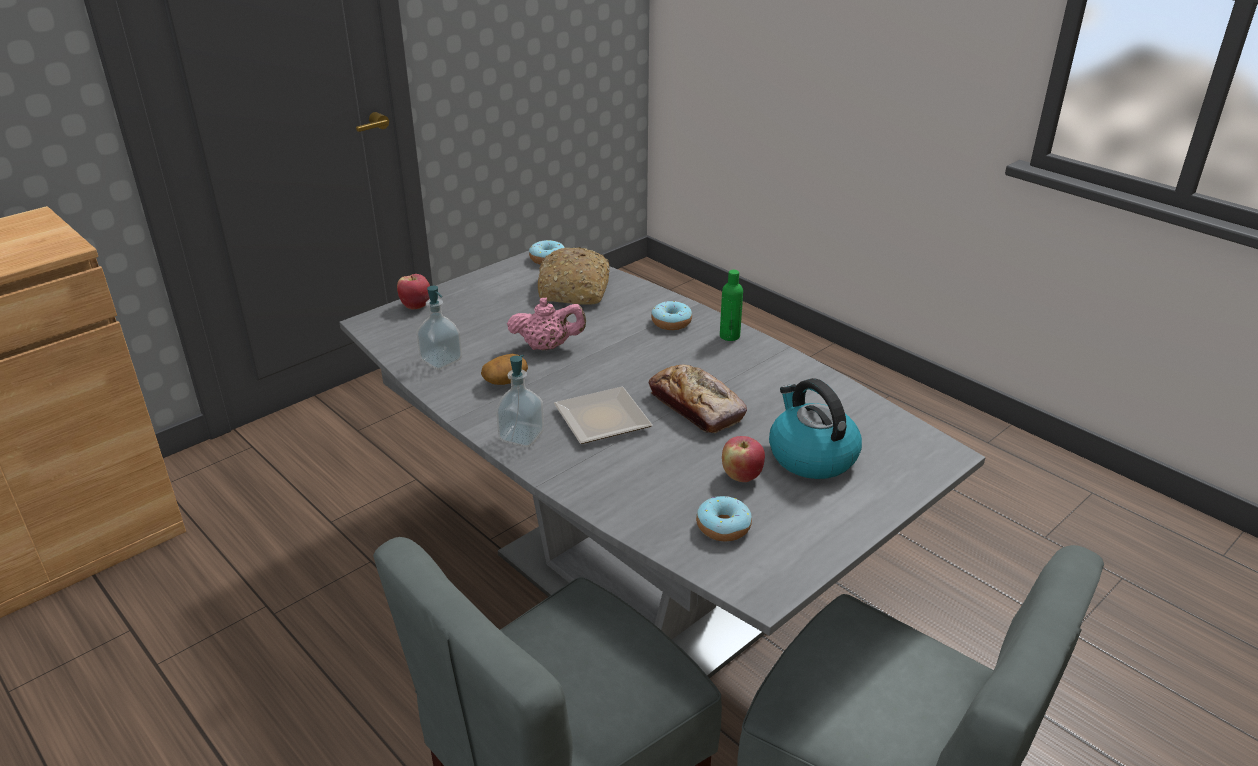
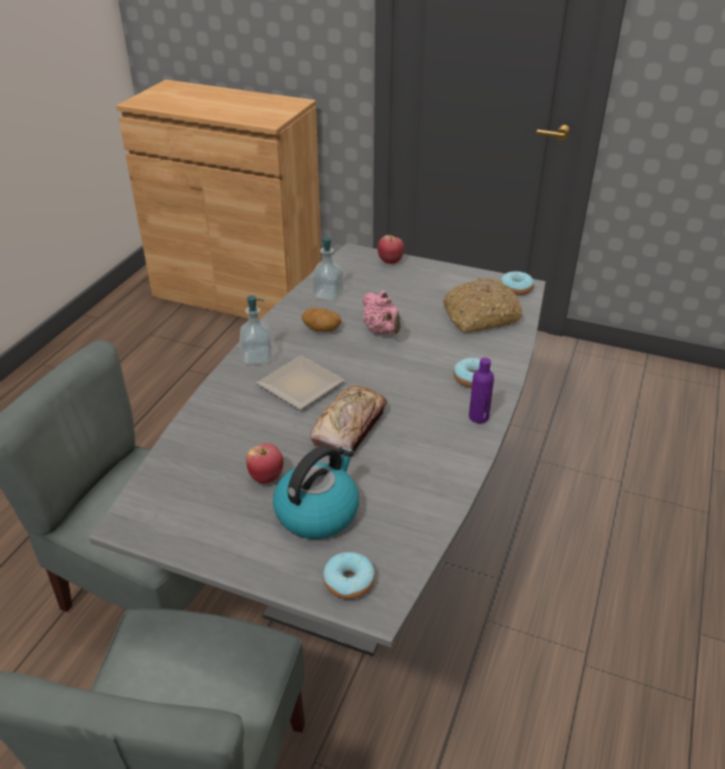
camera: 65 degrees right, 5 degrees up
donut [696,496,752,541] -> donut moved to [323,552,375,599]
green bottle [720,270,743,341] -> purple bottle [469,358,494,423]

